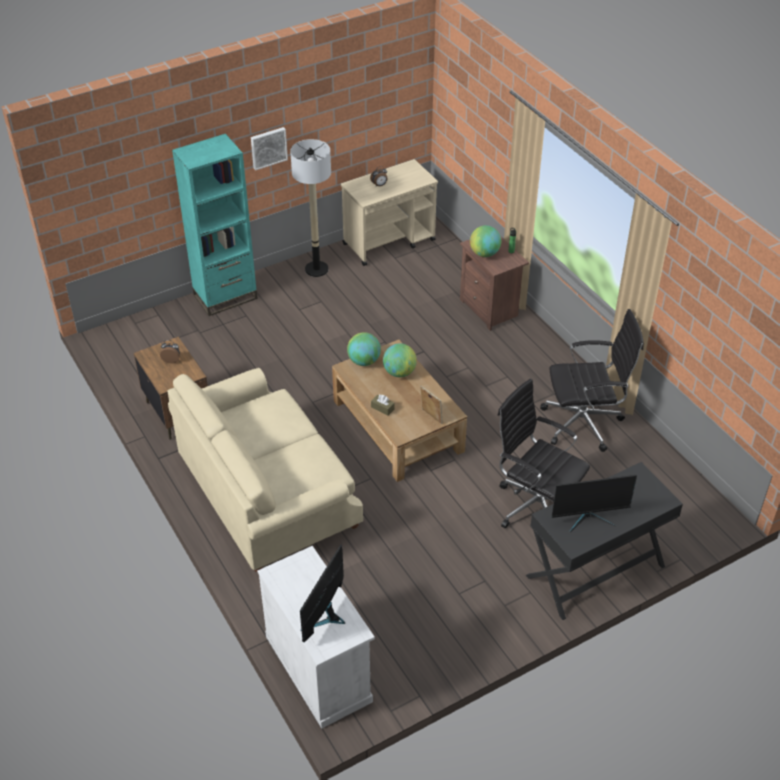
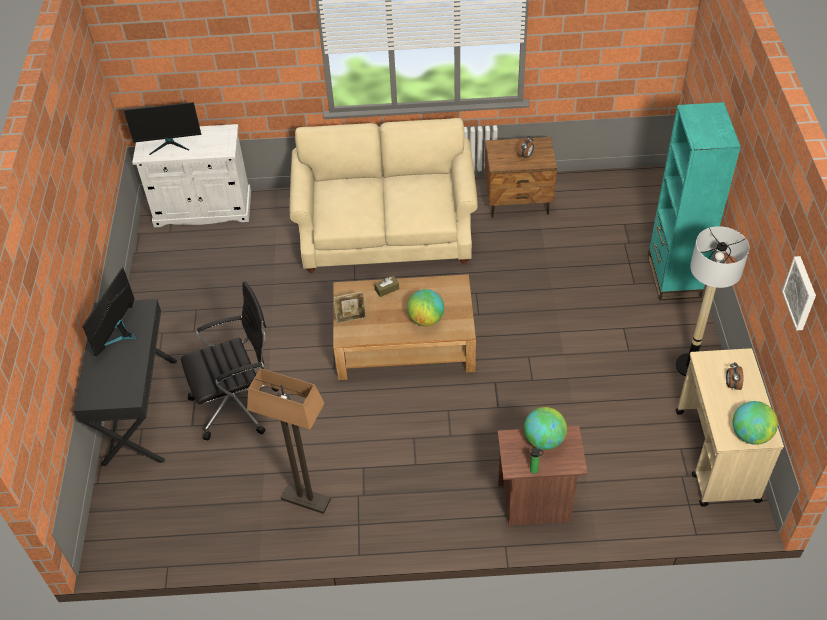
camera: 120 degrees right, 5 degrees up
picture [251,127,288,170] -> picture moved to [782,256,816,330]
monitor [300,544,345,642] -> monitor turned 120 degrees clockwise [124,102,201,155]
globe [347,332,381,366] -> globe moved to [733,401,778,445]
black office chair [540,309,644,452] -> floor lamp [247,368,331,514]

